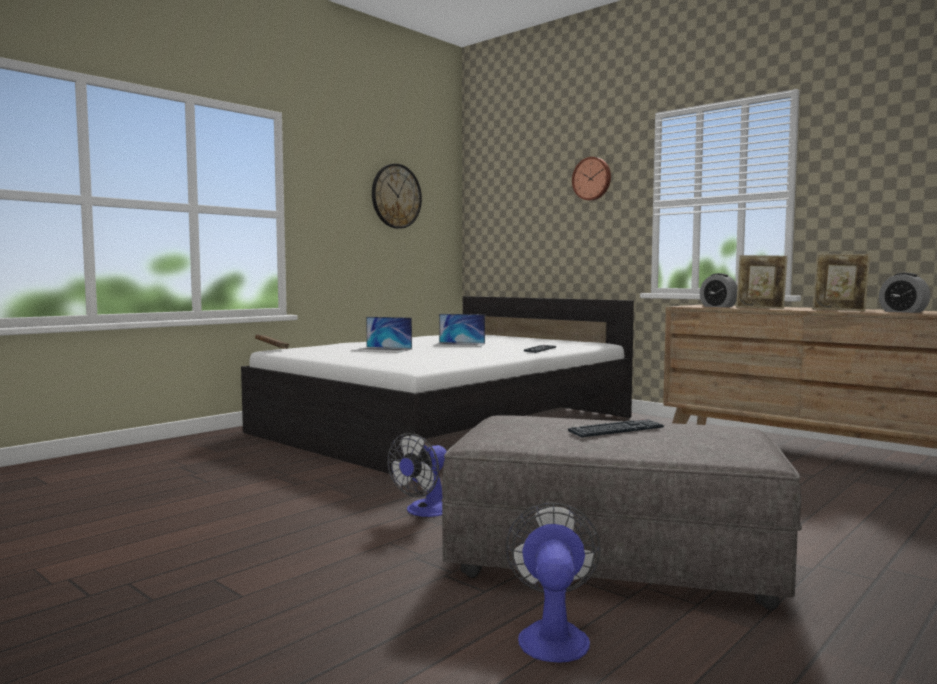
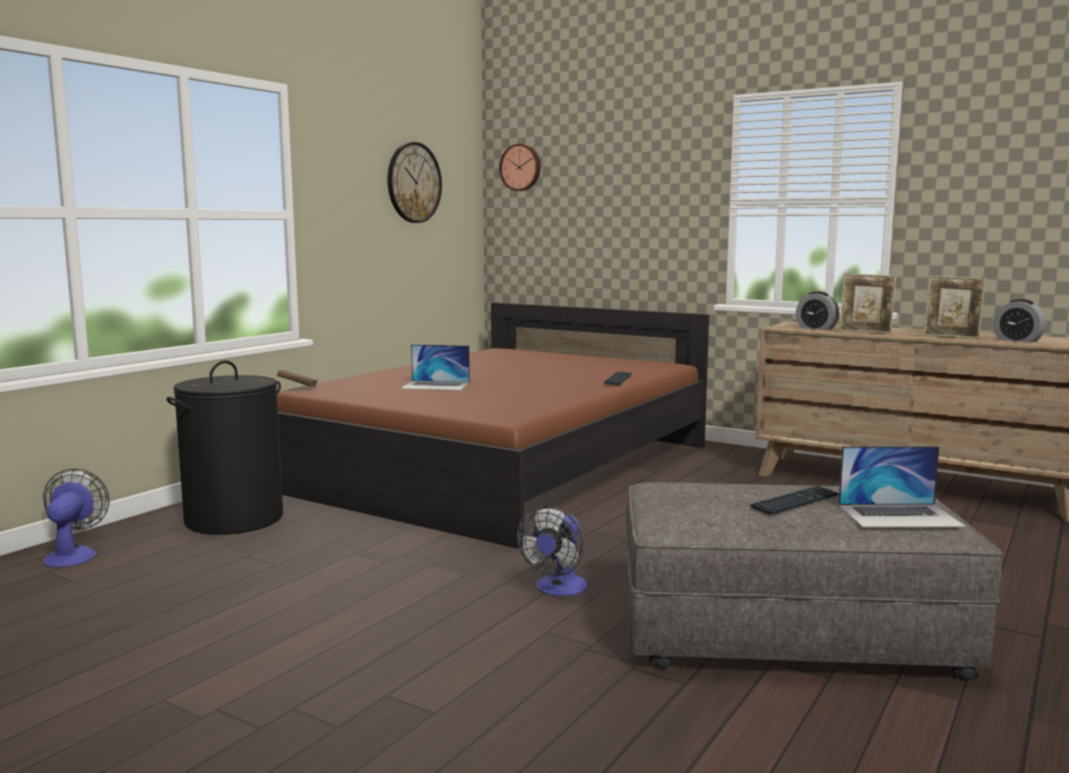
camera: 10 degrees left, 5 degrees up
white bed [241,296,634,481] -> brown bed [277,302,709,549]
laptop [433,314,485,347] -> laptop moved to [838,446,966,527]
fan [506,502,601,663] -> fan moved to [43,468,110,567]
wall clock [572,157,611,201] -> wall clock moved to [499,144,541,191]
none -> black laundry basket [166,361,283,535]

